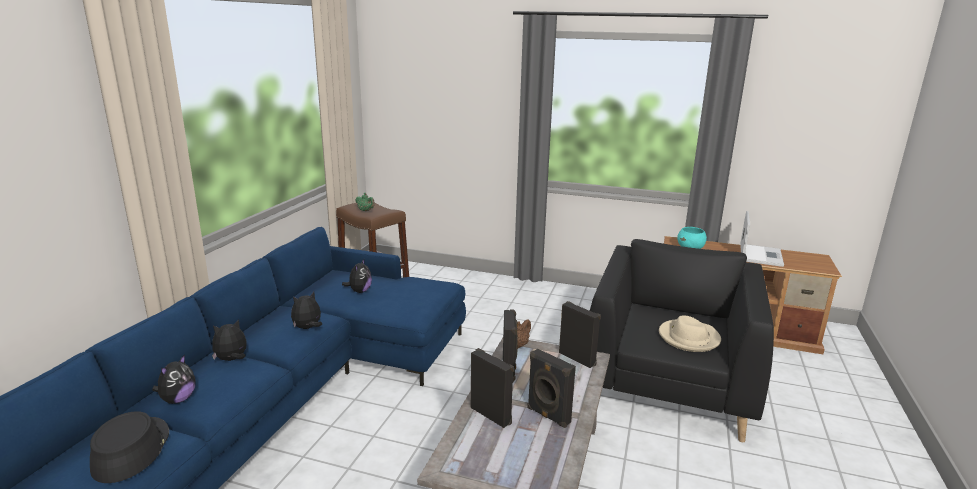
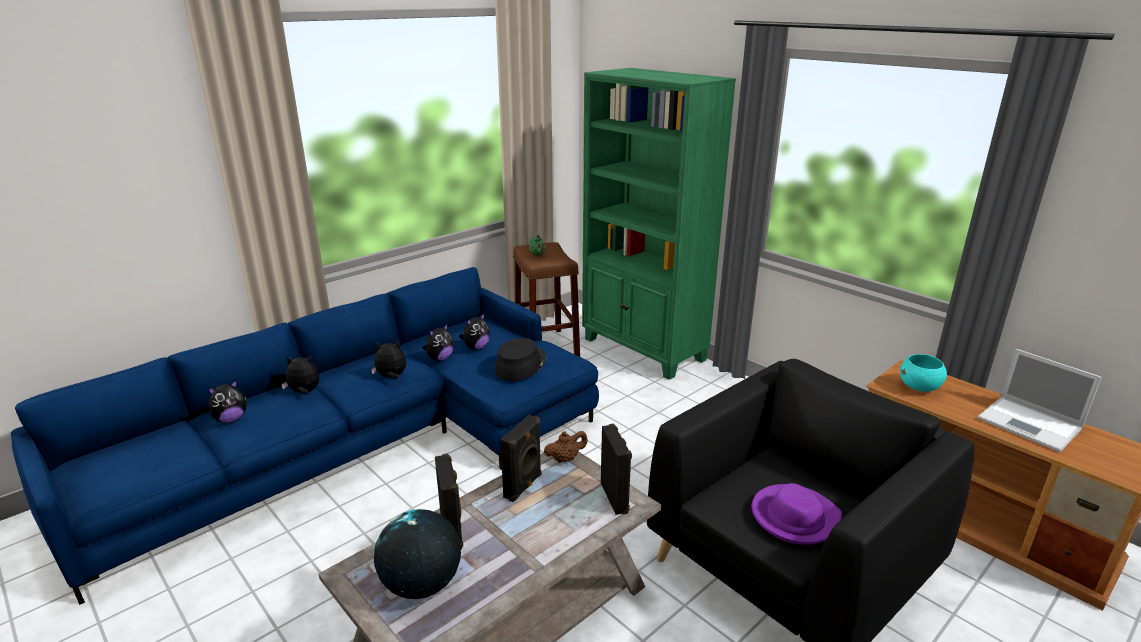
camera: 30 degrees right, 5 degrees up
black hat [90,411,169,483] -> black hat moved to [495,338,547,381]
black speaker [527,349,576,428] -> none
beige hat [659,316,721,352] -> purple hat [752,483,842,545]
laptop [740,211,784,267] -> laptop turned 90 degrees clockwise [977,349,1102,452]
none -> globe [374,509,461,599]
none -> plush toy [422,323,454,361]
none -> green bookcase [582,68,736,380]

